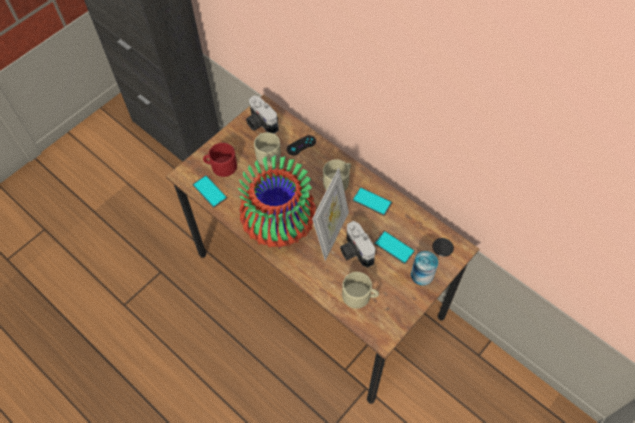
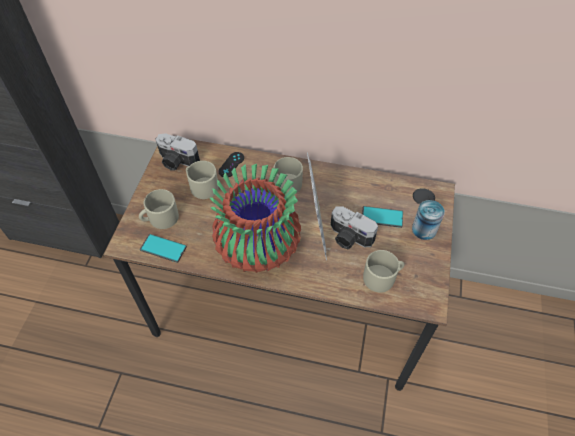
camera: 30 degrees left, 5 degrees down
red mug [203,143,237,177] -> beige mug [139,189,179,229]
phone [353,187,392,216] -> none

